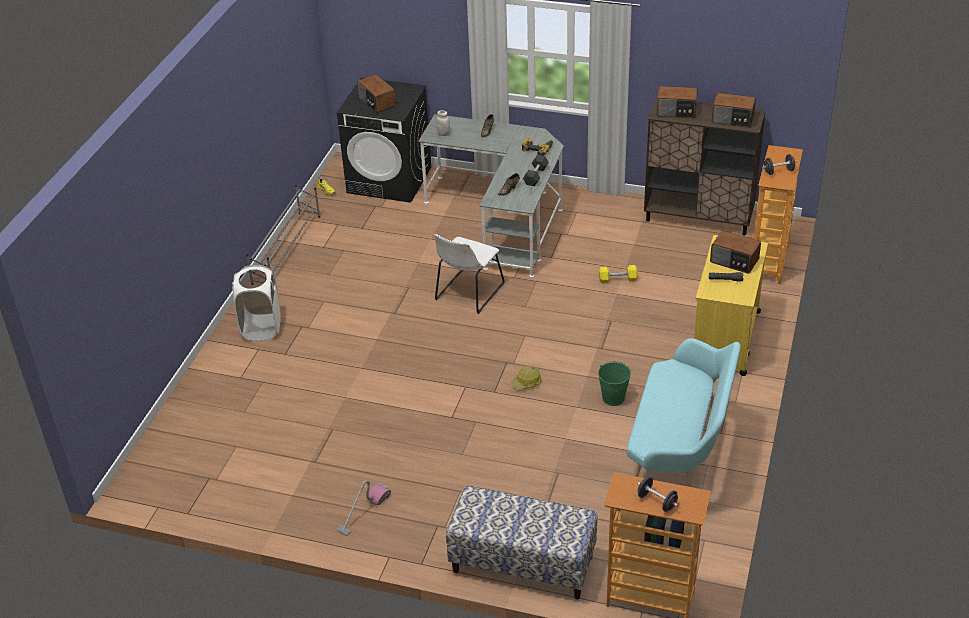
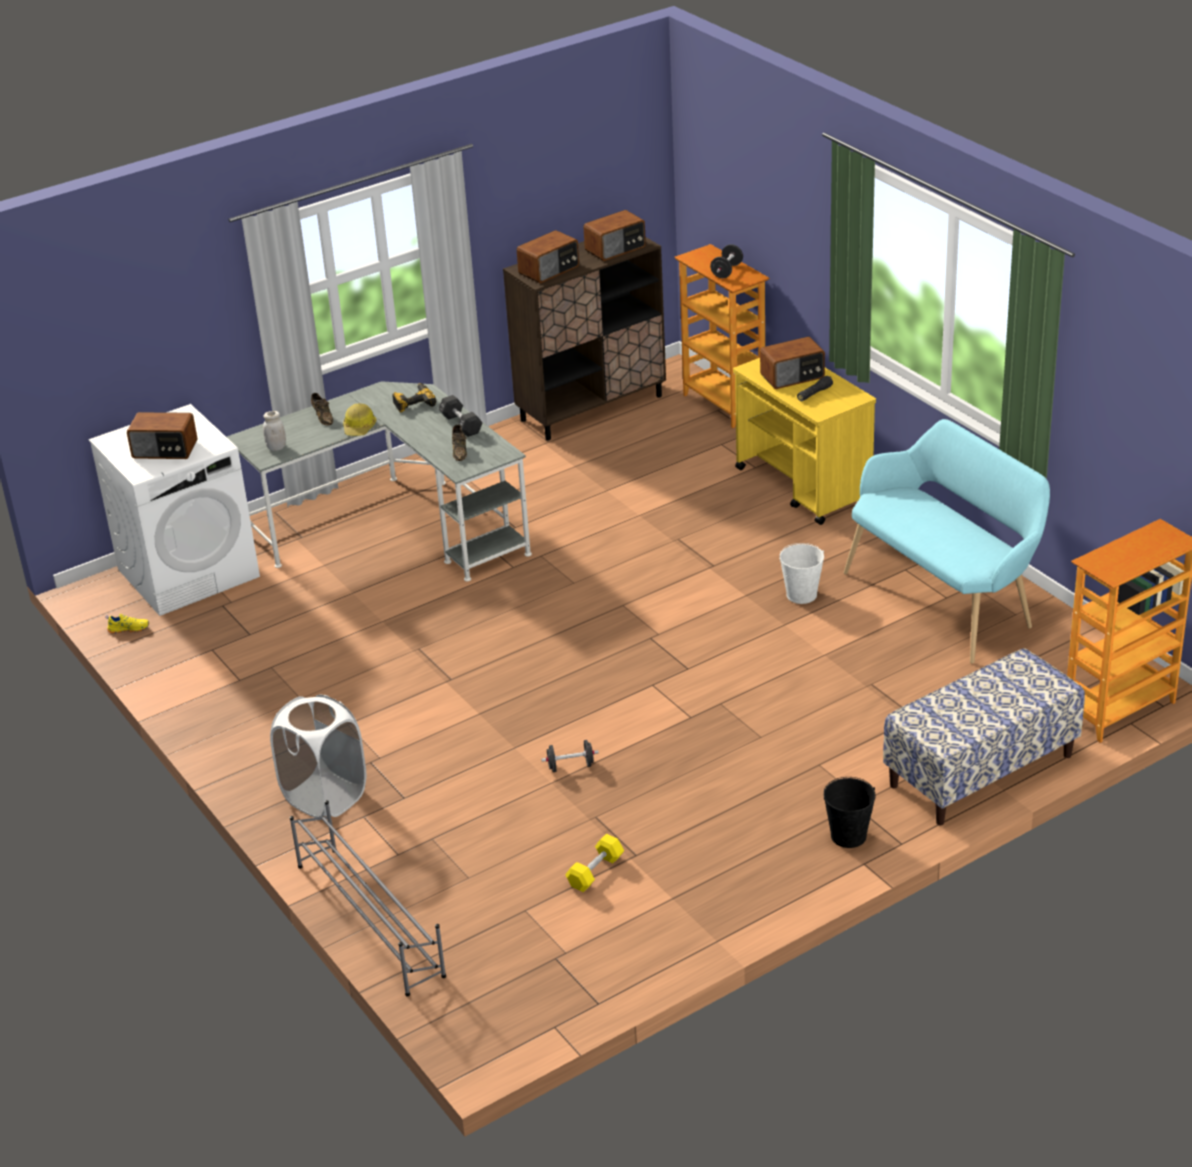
camera: 50 degrees left, 5 degrees down
grey shoe rack [246,185,320,272] -> grey shoe rack moved to [290,800,446,996]
vacuum cleaner [336,480,391,536] -> none
black washing machine [337,77,431,203] -> white washing machine [89,404,260,616]
white chair [434,234,505,314] -> none
hard hat [510,366,542,390] -> hard hat moved to [343,403,376,436]
green bucket [598,361,631,406] -> white bucket [780,543,824,604]
yellow dumbbell [599,265,638,283] -> yellow dumbbell moved to [565,834,624,892]
black dumbbell [637,477,678,512] -> black dumbbell moved to [541,740,599,772]
none -> black bucket [824,777,876,848]

